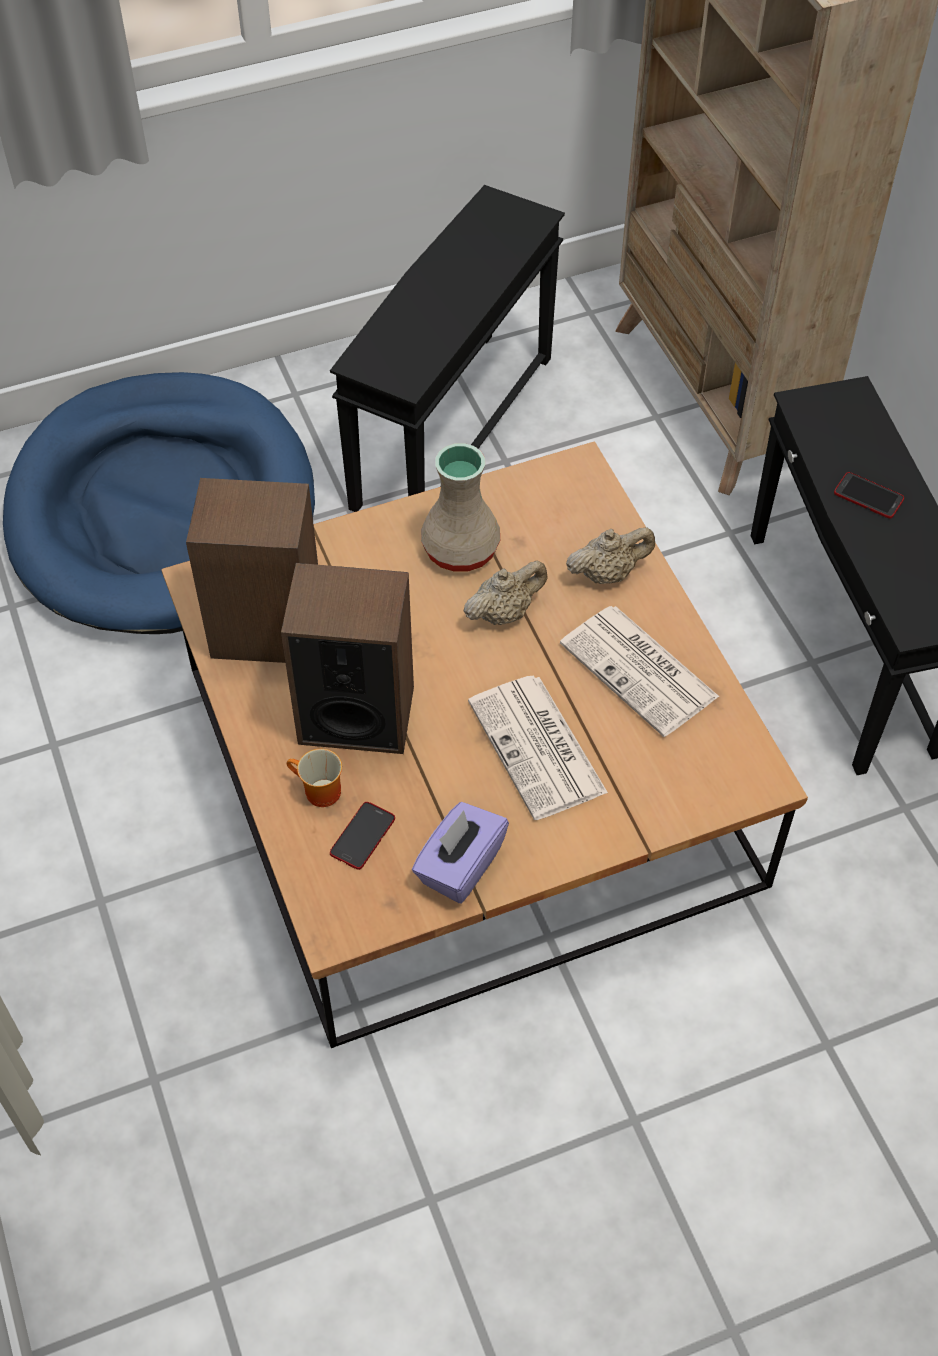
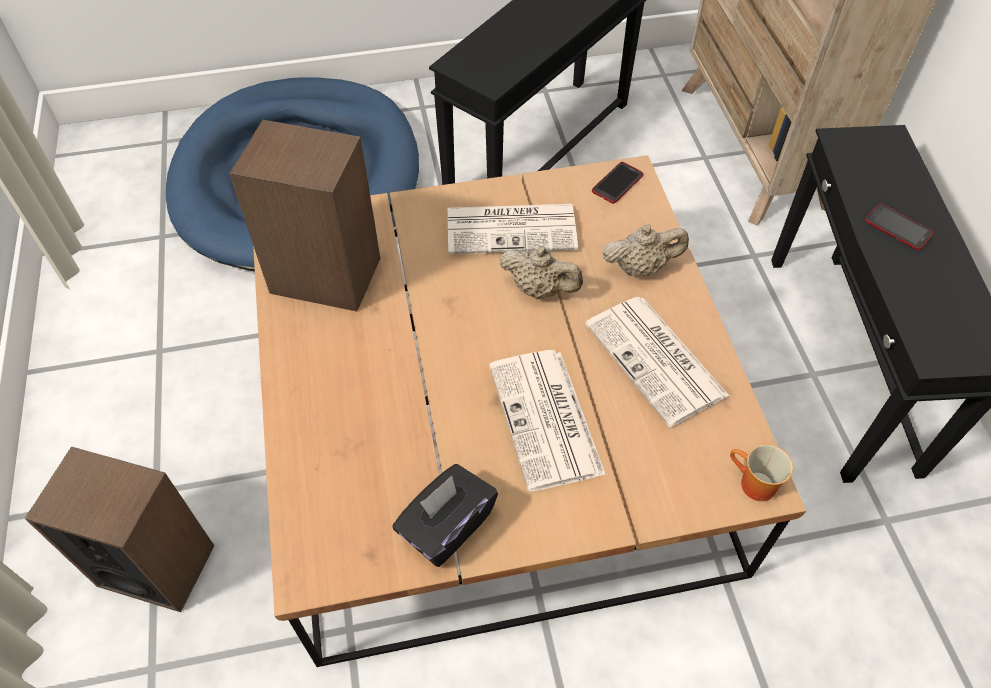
camera: 10 degrees right, 0 degrees up
speaker [281,563,414,754] -> speaker moved to [25,446,214,612]
mug [287,749,342,807] -> mug moved to [730,444,793,501]
phone [330,802,395,870] -> phone moved to [592,162,644,204]
purple tissue box [412,802,509,903] -> black tissue box [392,464,498,567]
beige vase [421,443,500,572] -> newspaper [448,204,578,254]
beige teapot [464,561,548,625] -> beige teapot turned 45 degrees clockwise [500,246,583,299]

